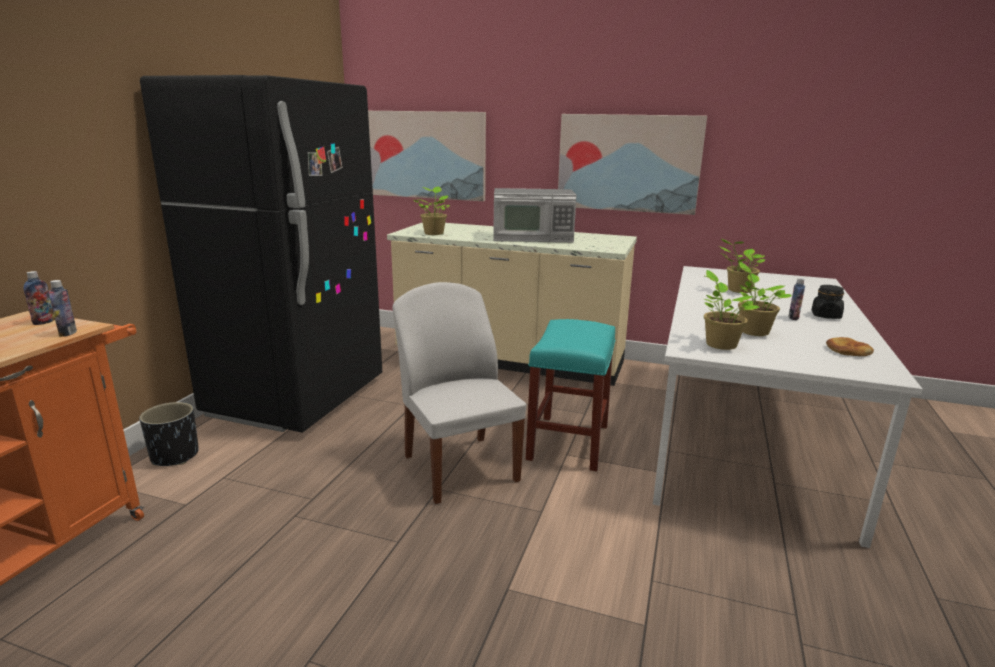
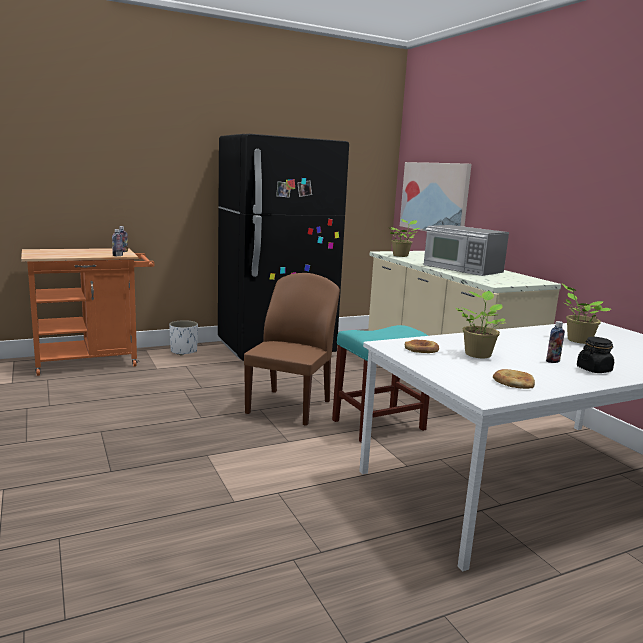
camera: 45 degrees right, 5 degrees down
black planter [139,402,199,466] -> white planter [169,320,198,356]
white chair [393,282,526,504] -> brown chair [244,273,340,426]
picture [558,114,707,215] -> none
potted plant [704,270,760,350] -> bread [405,339,439,353]

